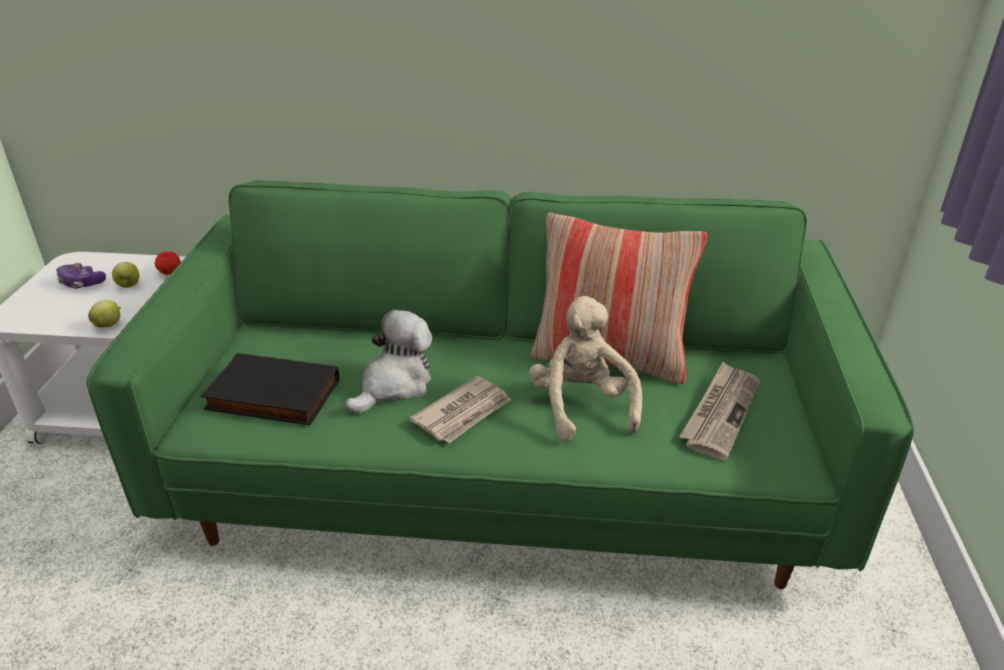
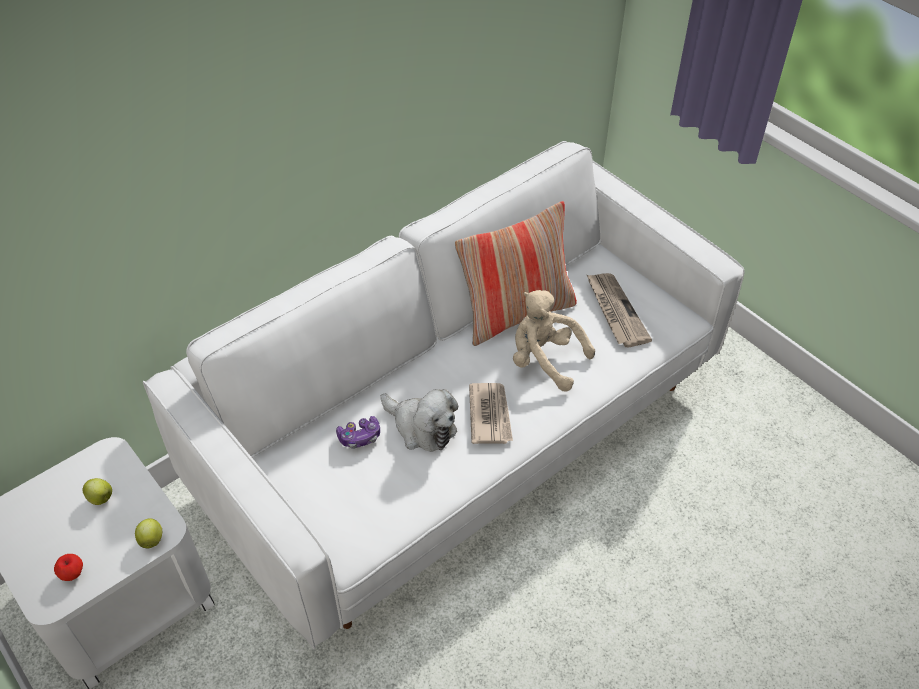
camera: 45 degrees left, 15 degrees up
game controller [56,263,106,289] -> game controller moved to [336,416,380,449]
green sofa [87,180,914,589] -> white sofa [143,141,745,649]
apple [155,251,181,275] -> apple moved to [54,554,83,581]
black book [201,353,339,425] -> none
plush toy [346,310,432,414] -> plush toy turned 135 degrees clockwise [380,389,458,452]

